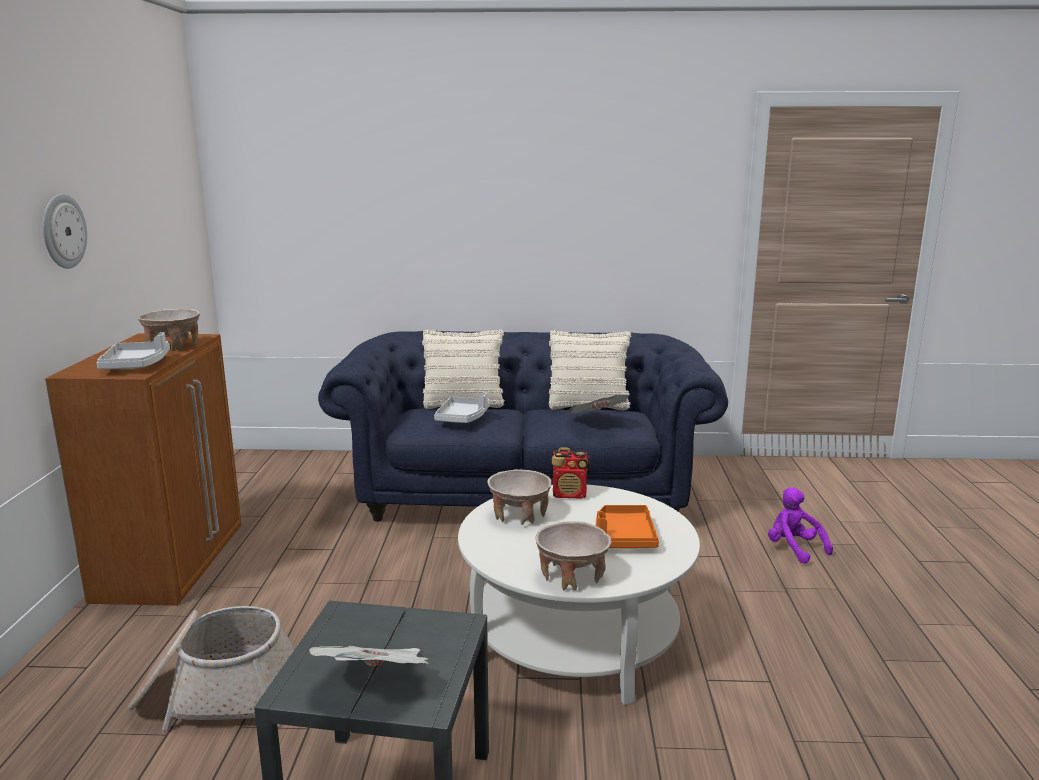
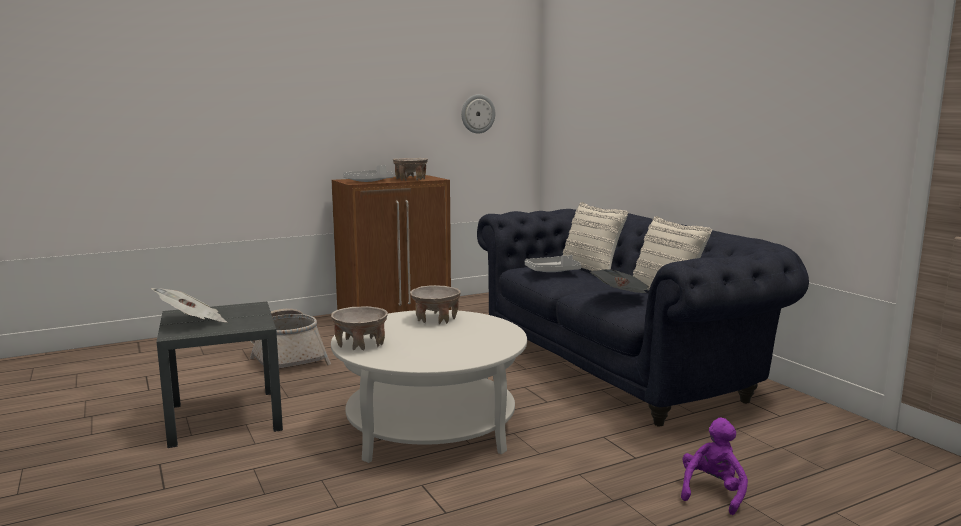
camera: 60 degrees right, 5 degrees down
wall clock [43,194,87,269] -> wall clock moved to [461,94,495,134]
radio [552,447,590,499] -> none
orange tray [596,505,659,548] -> none

